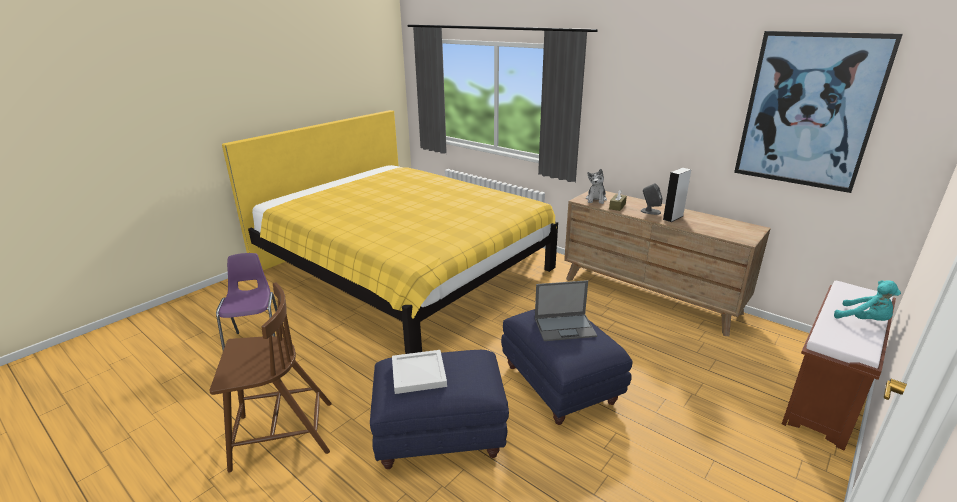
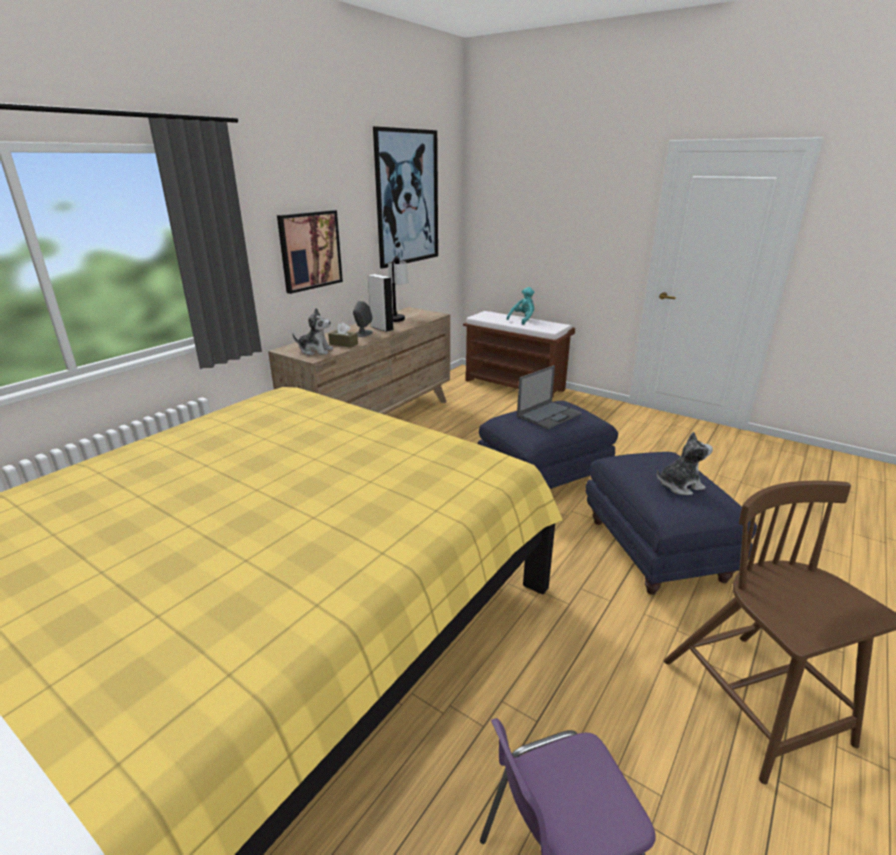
camera: 95 degrees left, 0 degrees up
white tray [392,350,447,394] -> plush toy [657,432,713,495]
laptop [535,280,597,341] -> laptop turned 60 degrees clockwise [517,365,582,429]
none -> picture [277,210,343,294]
none -> table lamp [388,256,408,322]

